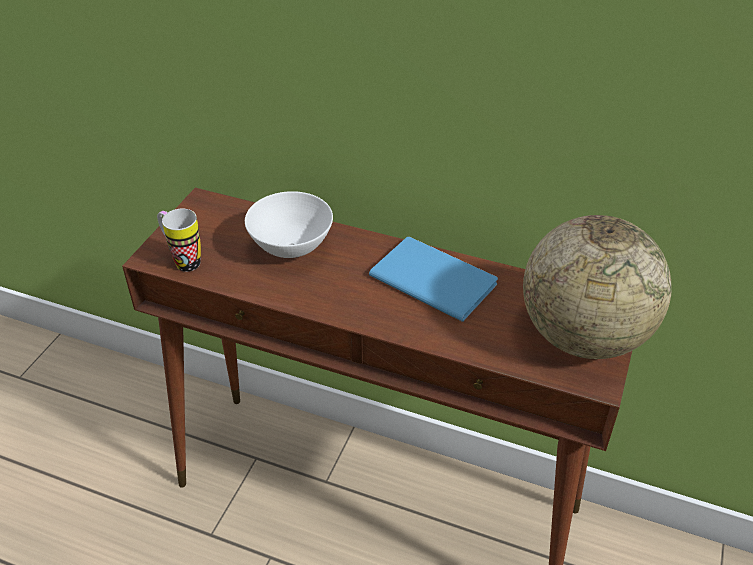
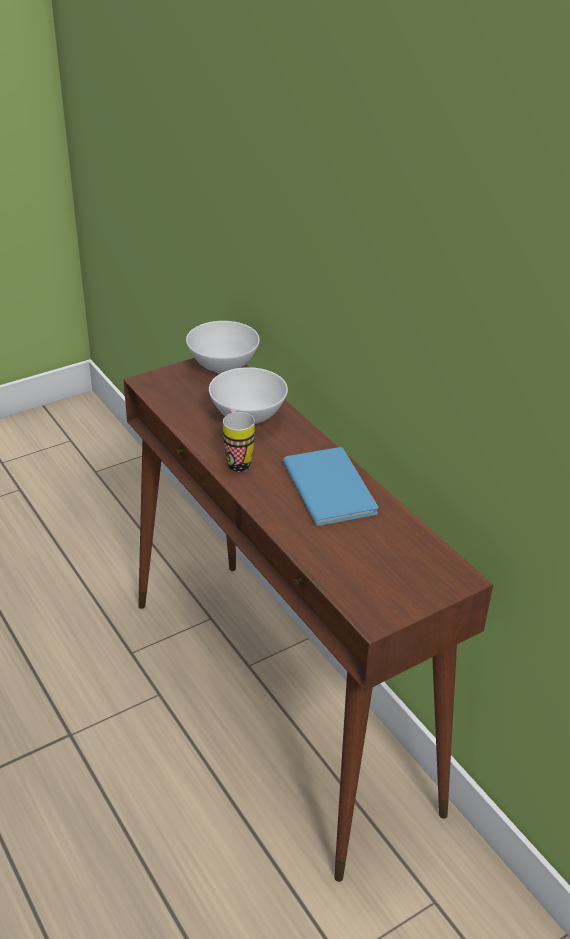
camera: 35 degrees right, 5 degrees down
mug [157,209,201,272] -> mug moved to [223,410,255,472]
globe [523,215,672,359] -> none
none -> white bowl [186,321,260,374]

